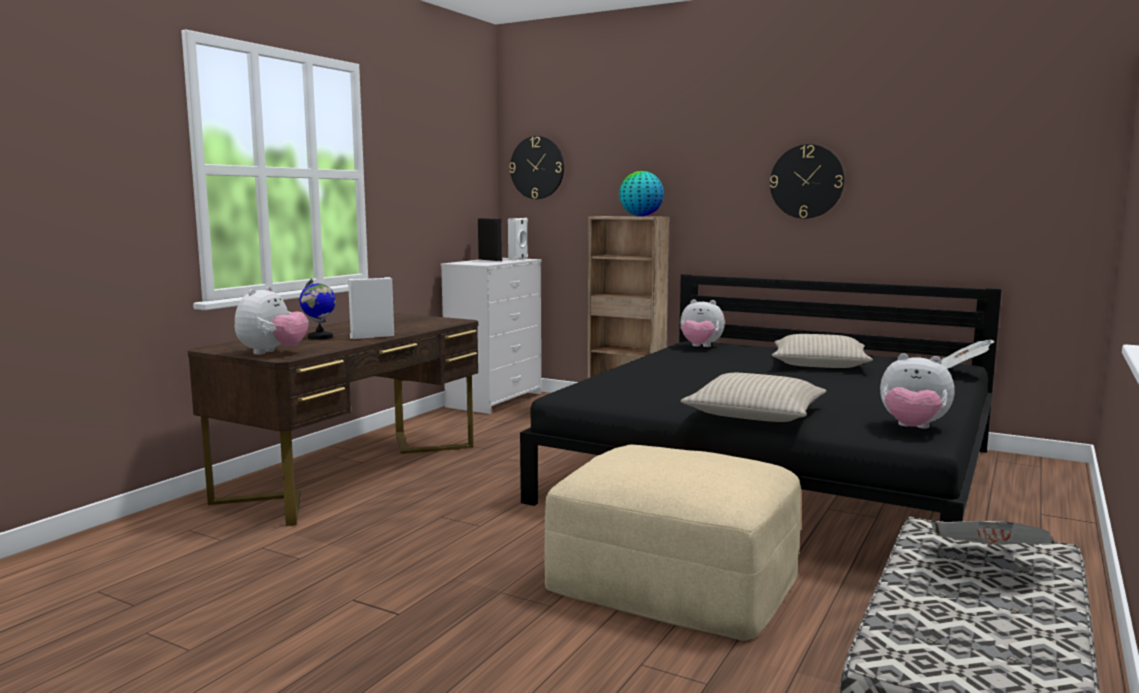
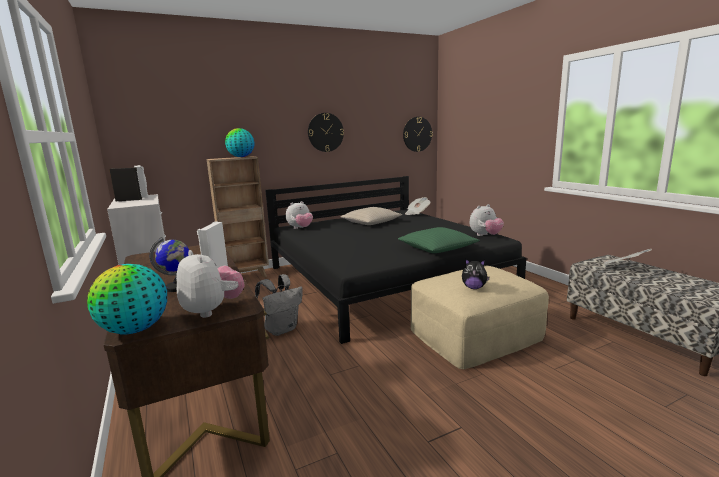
camera: 55 degrees left, 5 degrees up
wall clock [509,136,564,199] -> wall clock moved to [403,117,433,152]
beige pillow [681,373,826,422] -> green pillow [398,227,480,253]
none -> globe [87,264,167,335]
none -> grey backpack [255,274,303,336]
none -> plush toy [462,259,489,289]

